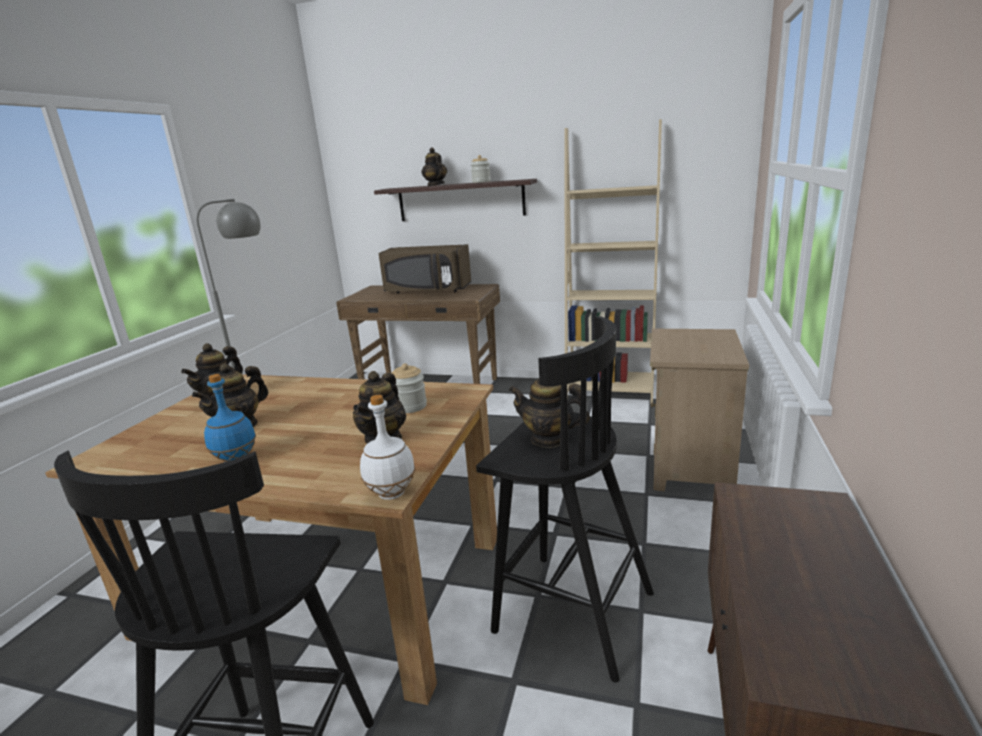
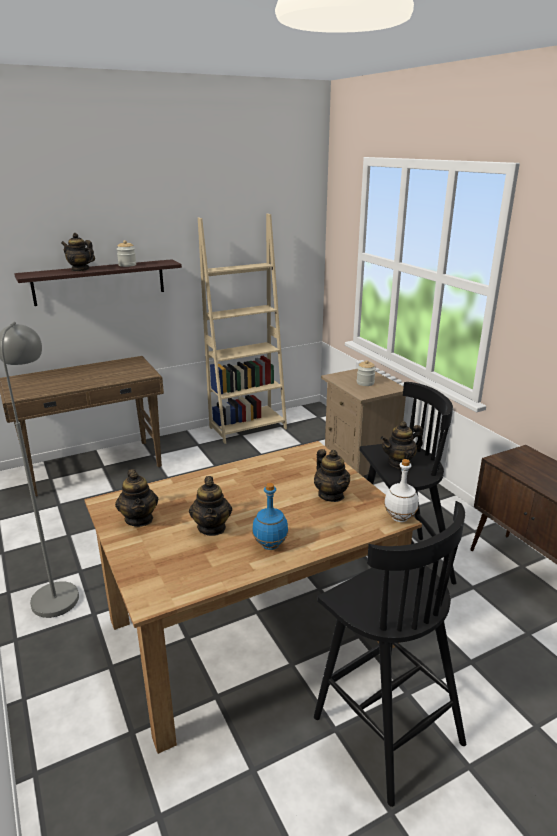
camera: 45 degrees left, 5 degrees up
brown microwave [379,244,471,293] -> none
jar [391,363,427,413] -> jar moved to [357,360,376,386]

